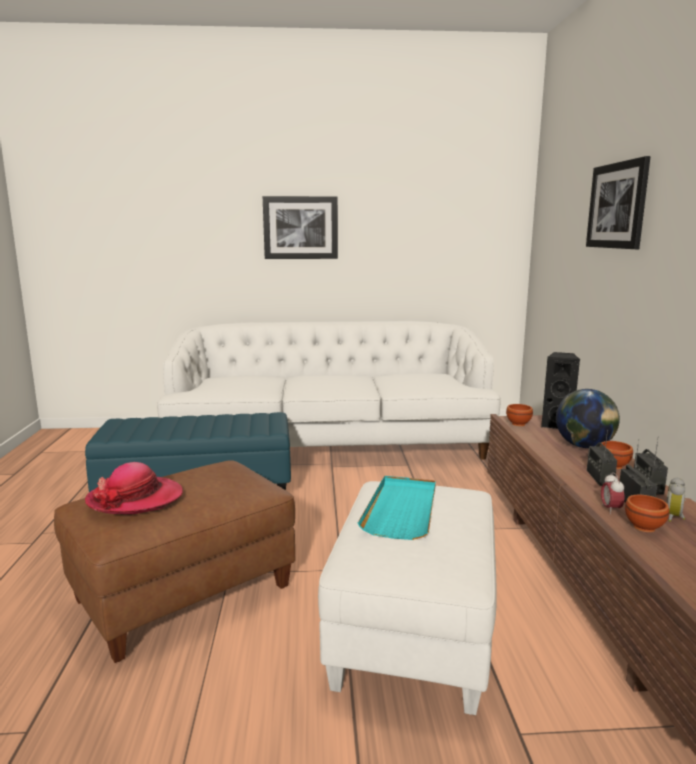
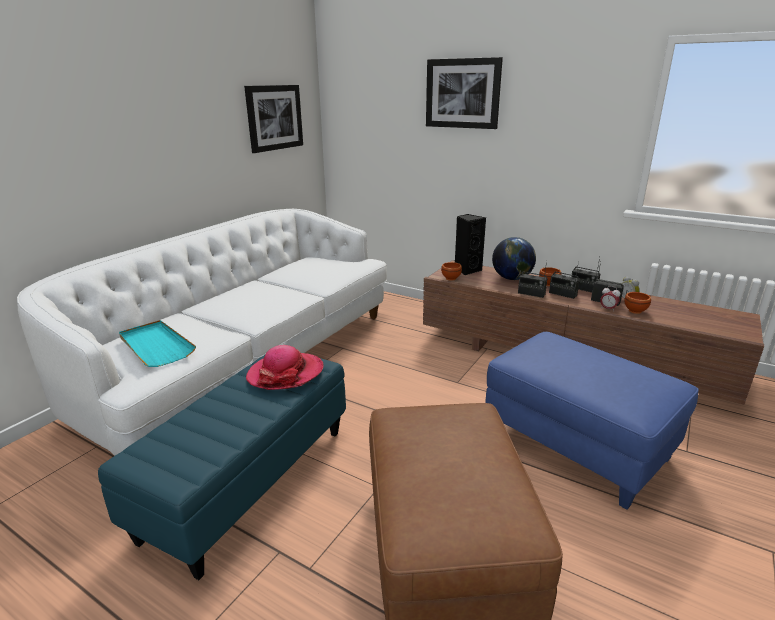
camera: 55 degrees left, 10 degrees up
hat [85,462,183,514] -> hat moved to [246,345,324,390]
picture [263,196,338,259] -> picture moved to [244,85,303,153]
white ottoman [318,481,497,715] -> blue ottoman [485,332,699,510]
turquoise tray [358,476,436,540] -> turquoise tray moved to [119,320,196,367]
none -> radio [518,260,548,298]

